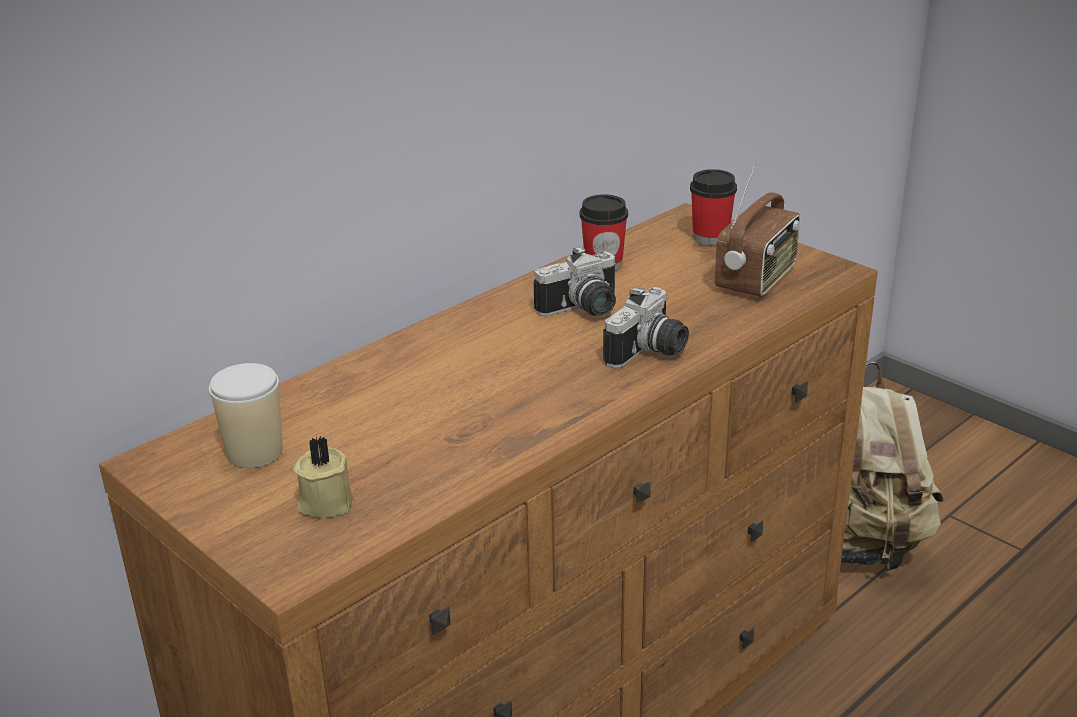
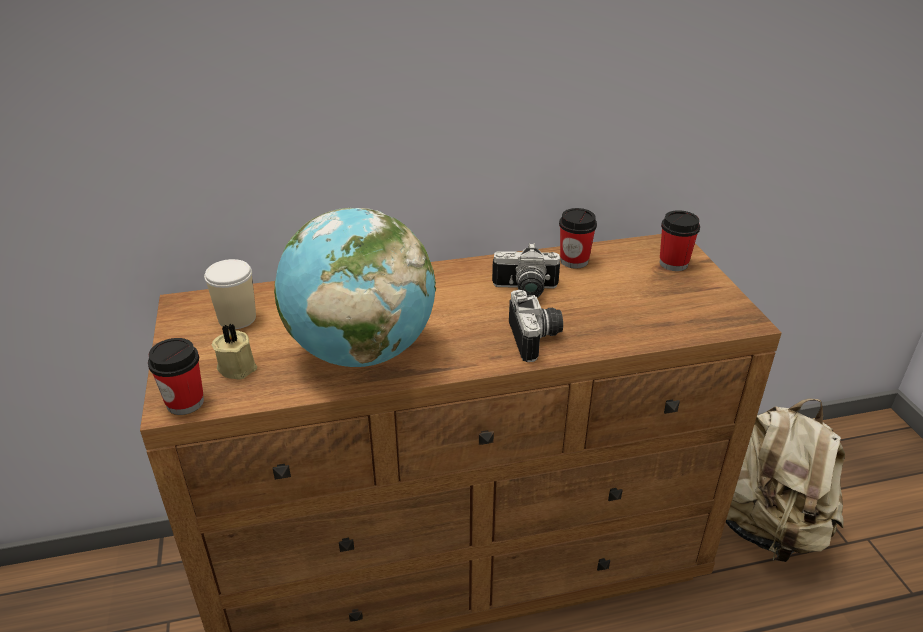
camera: 30 degrees right, 5 degrees up
camera [603,287,689,368] -> camera turned 75 degrees counterclockwise [509,290,563,362]
radio [715,163,800,297] -> none
none -> cup [148,338,204,415]
none -> globe [274,208,436,367]

